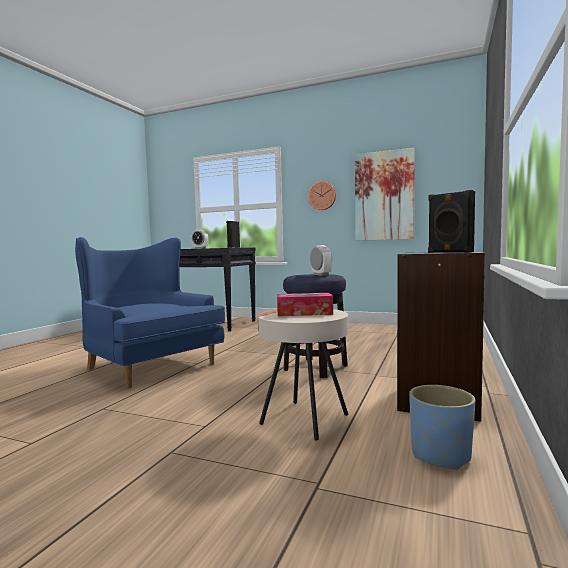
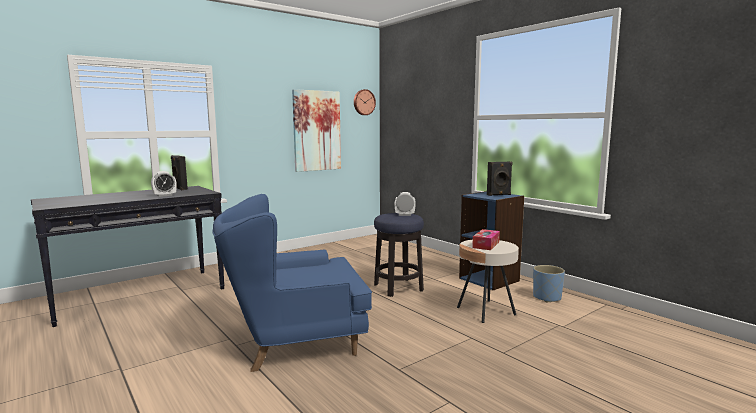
camera: 60 degrees left, 5 degrees up
wall clock [308,181,336,210] -> wall clock moved to [354,89,376,115]

